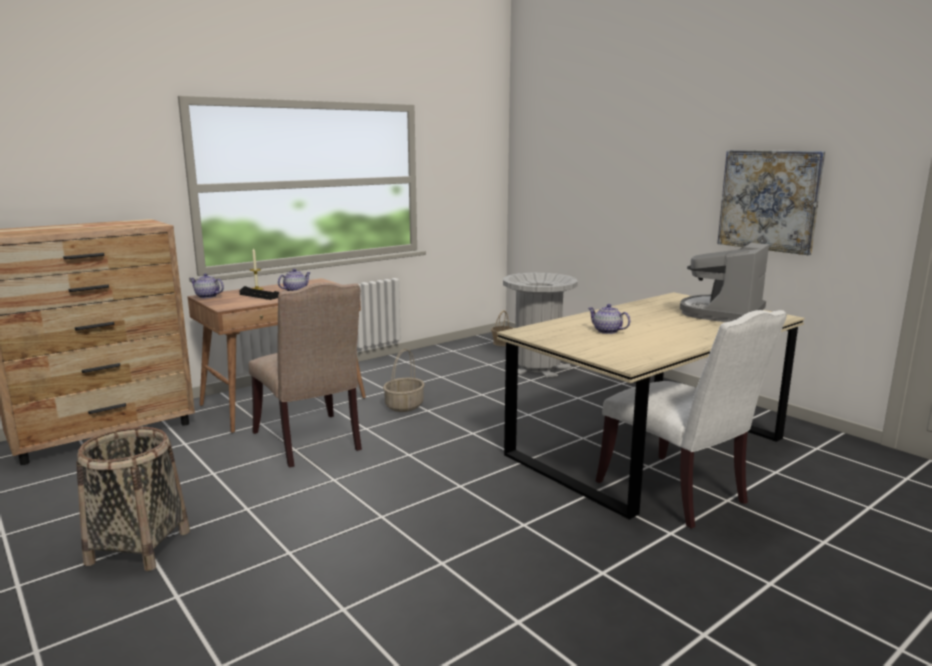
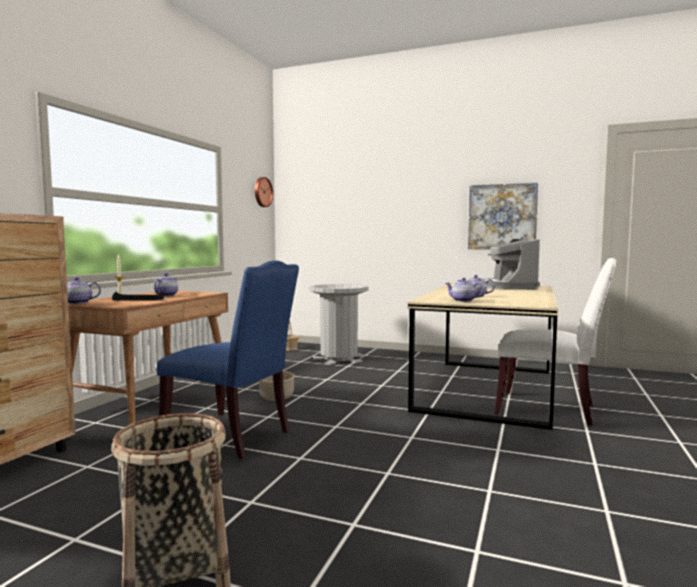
camera: 30 degrees left, 10 degrees down
beige chair [249,282,362,468] -> blue chair [157,260,299,459]
none -> wall clock [255,177,273,207]
none -> teapot [445,278,483,302]

